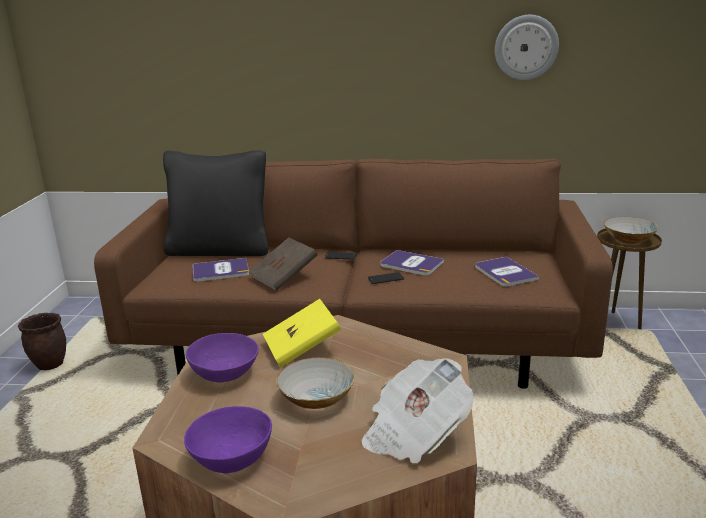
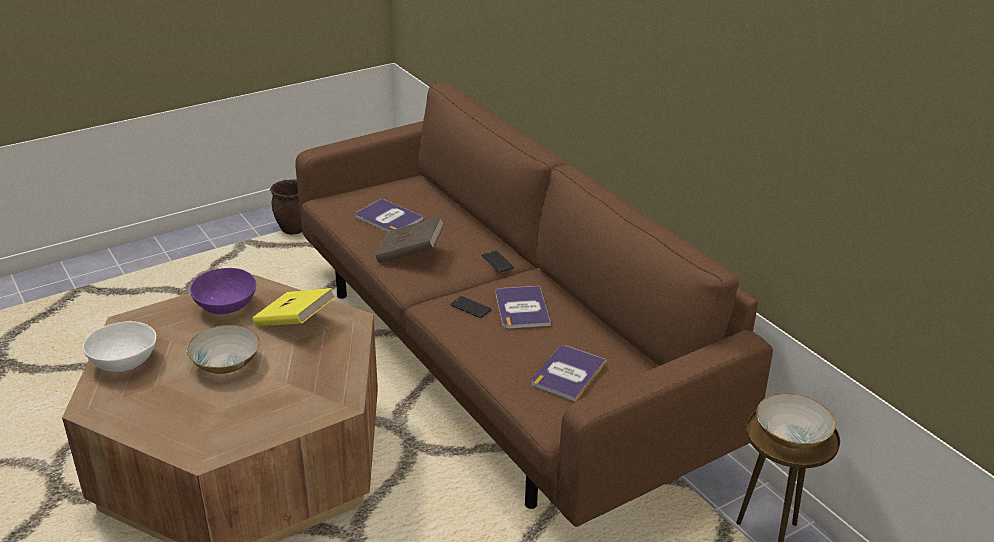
camera: 50 degrees right, 10 degrees up
black pillow [163,150,269,256] -> none
purple bowl [184,406,272,473] -> white bowl [83,321,157,372]
newspaper [361,358,474,463] -> none
wall clock [495,15,559,80] -> none

